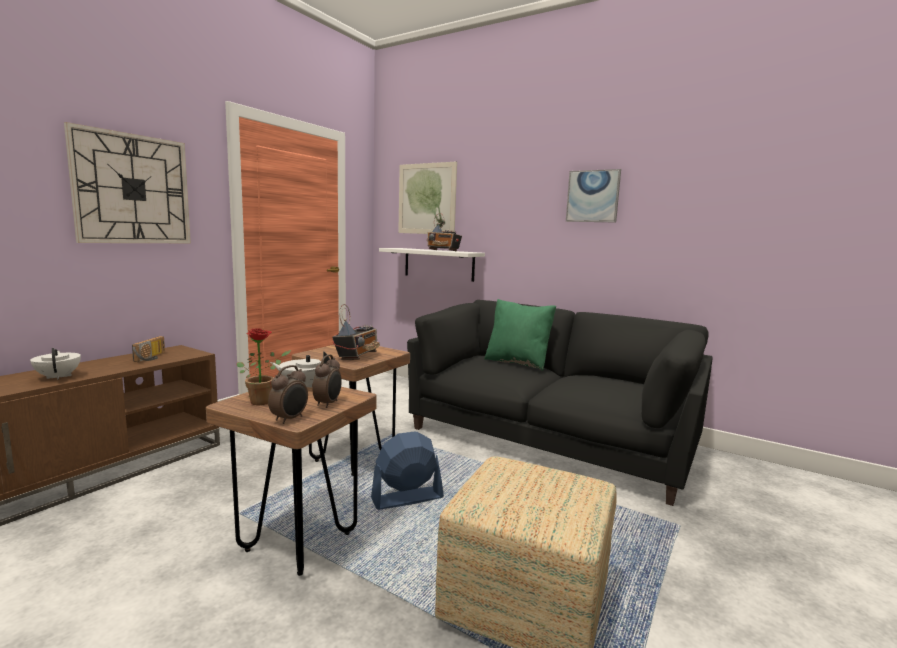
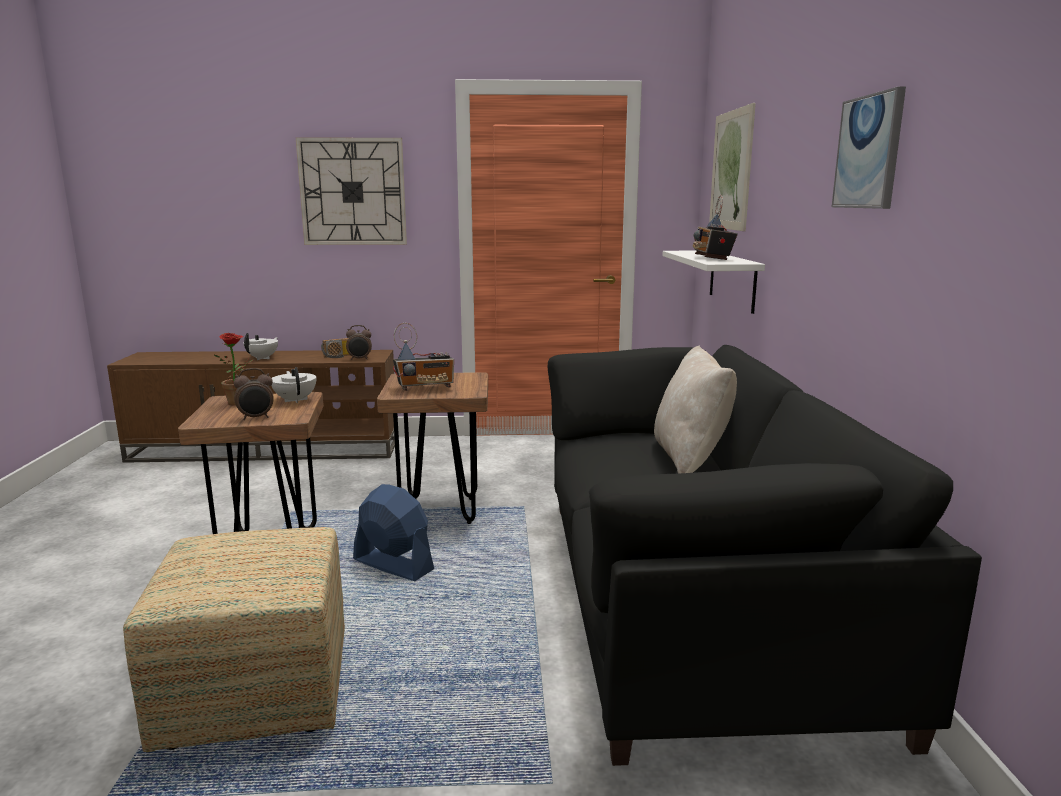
camera: 55 degrees right, 5 degrees up
alarm clock [268,365,308,424] -> alarm clock moved to [346,325,372,360]
green pillow [484,299,556,371] -> beige pillow [654,346,737,474]

